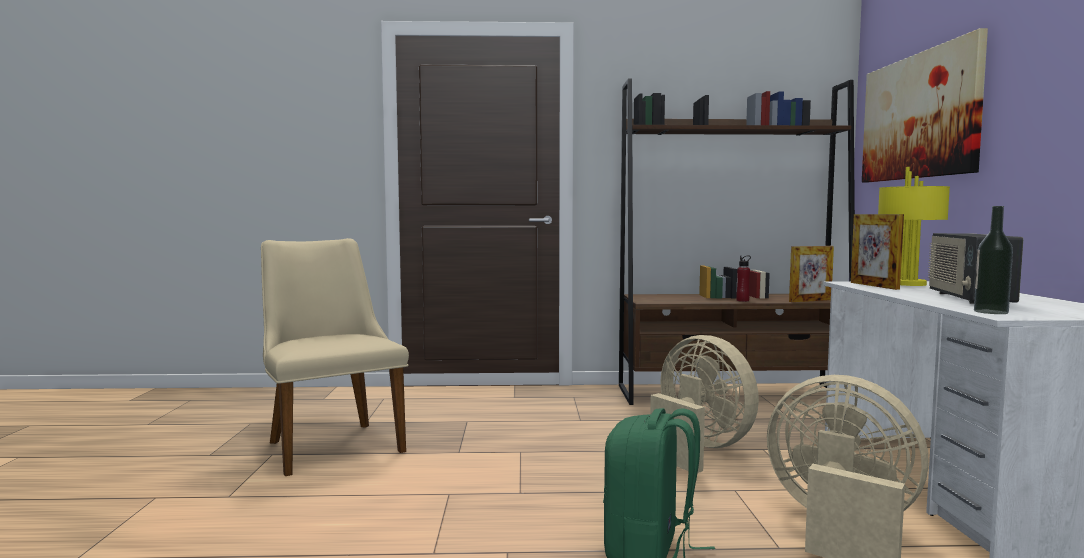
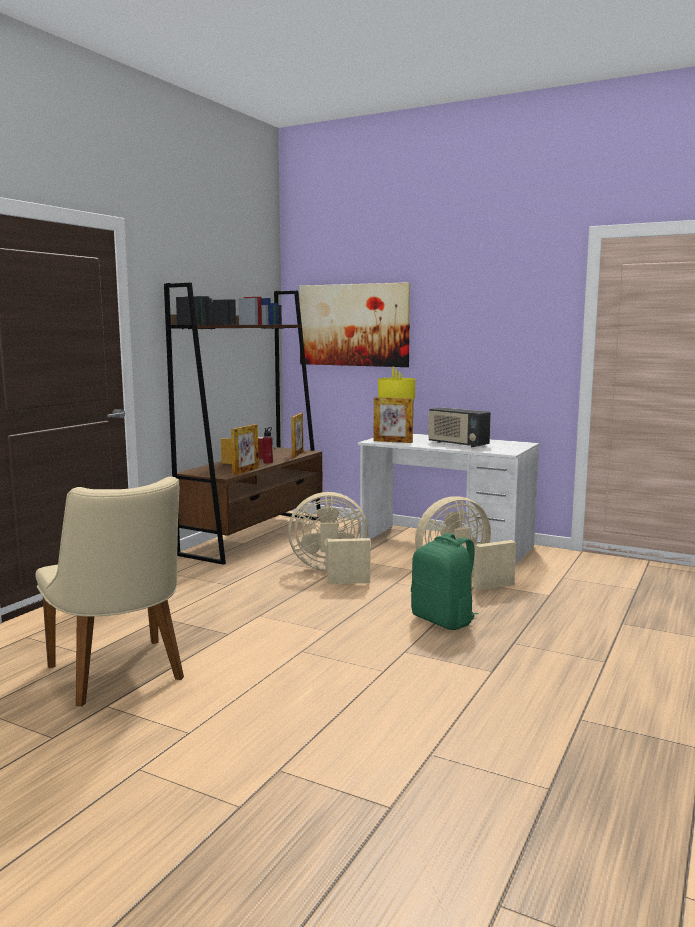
camera: 60 degrees left, 5 degrees up
beige chair [261,238,409,476] -> beige chair turned 120 degrees counterclockwise [36,477,184,706]
bottle [974,206,1013,314] -> none
none -> picture frame [231,424,259,475]

